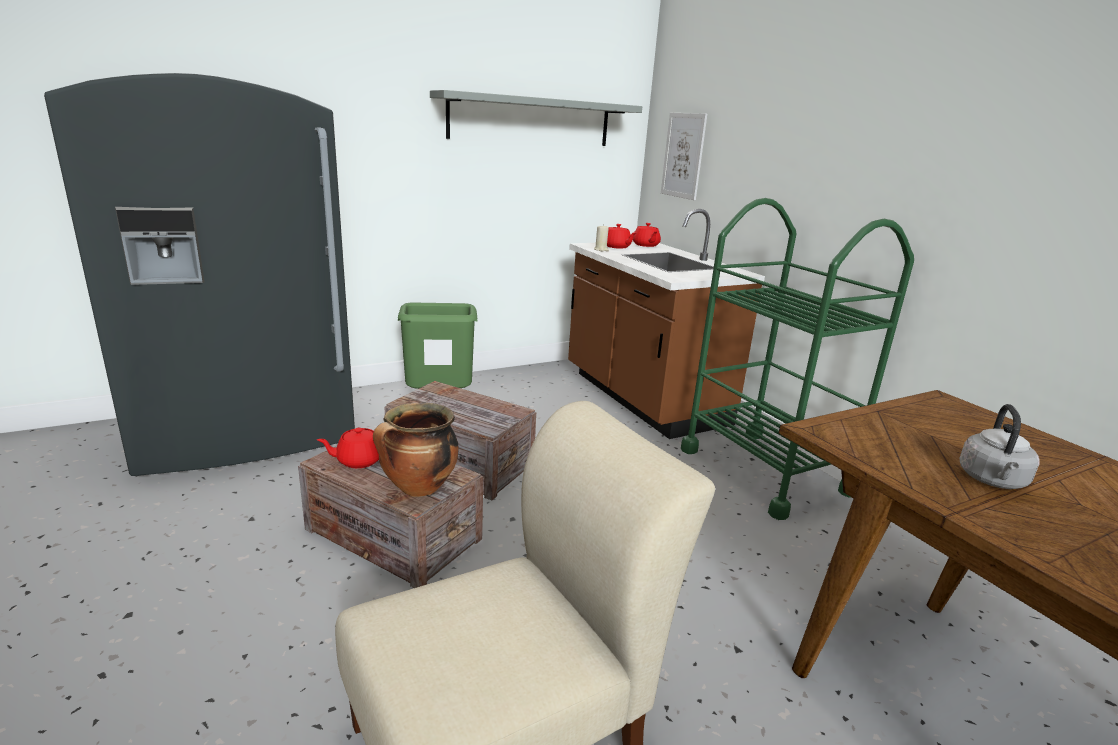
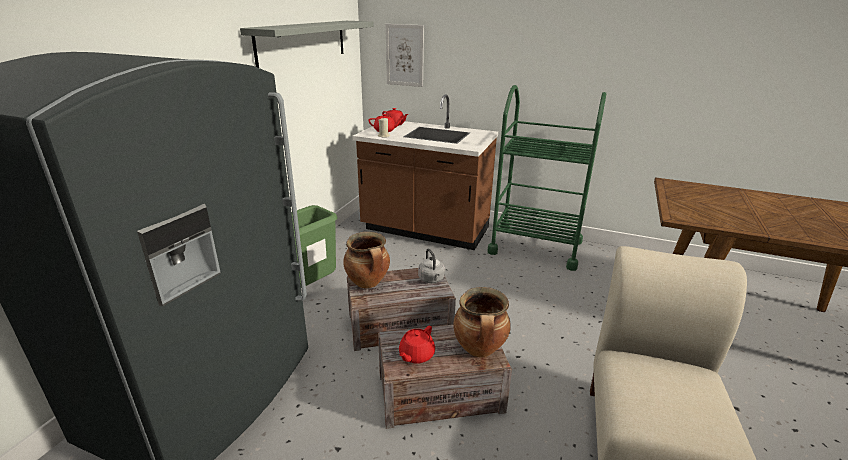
camera: 40 degrees left, 5 degrees up
grey kettle [959,404,1040,489] -> grey kettle moved to [418,248,445,283]
none -> cooking pot [343,232,390,289]

